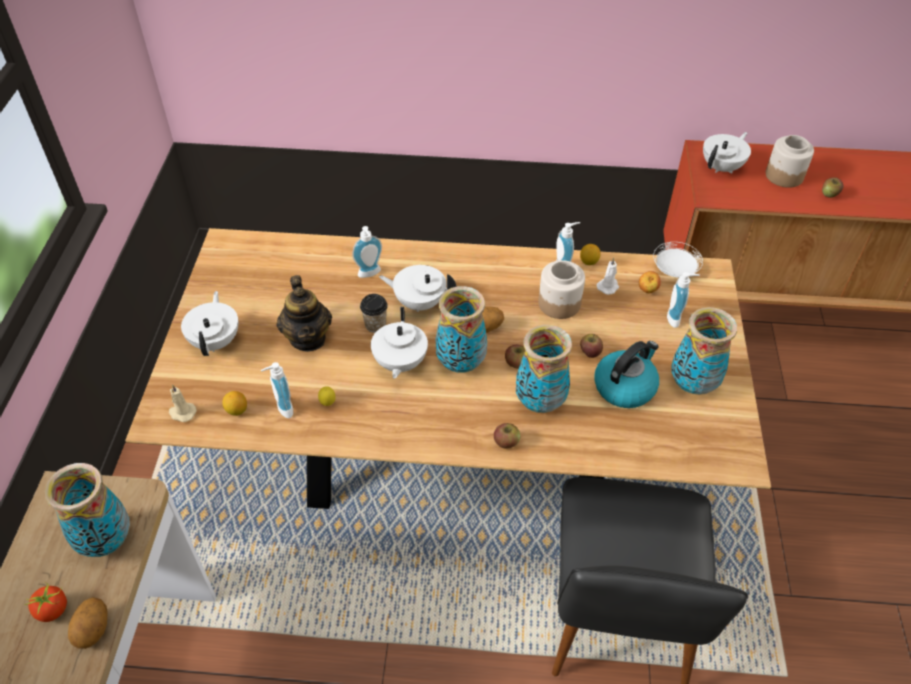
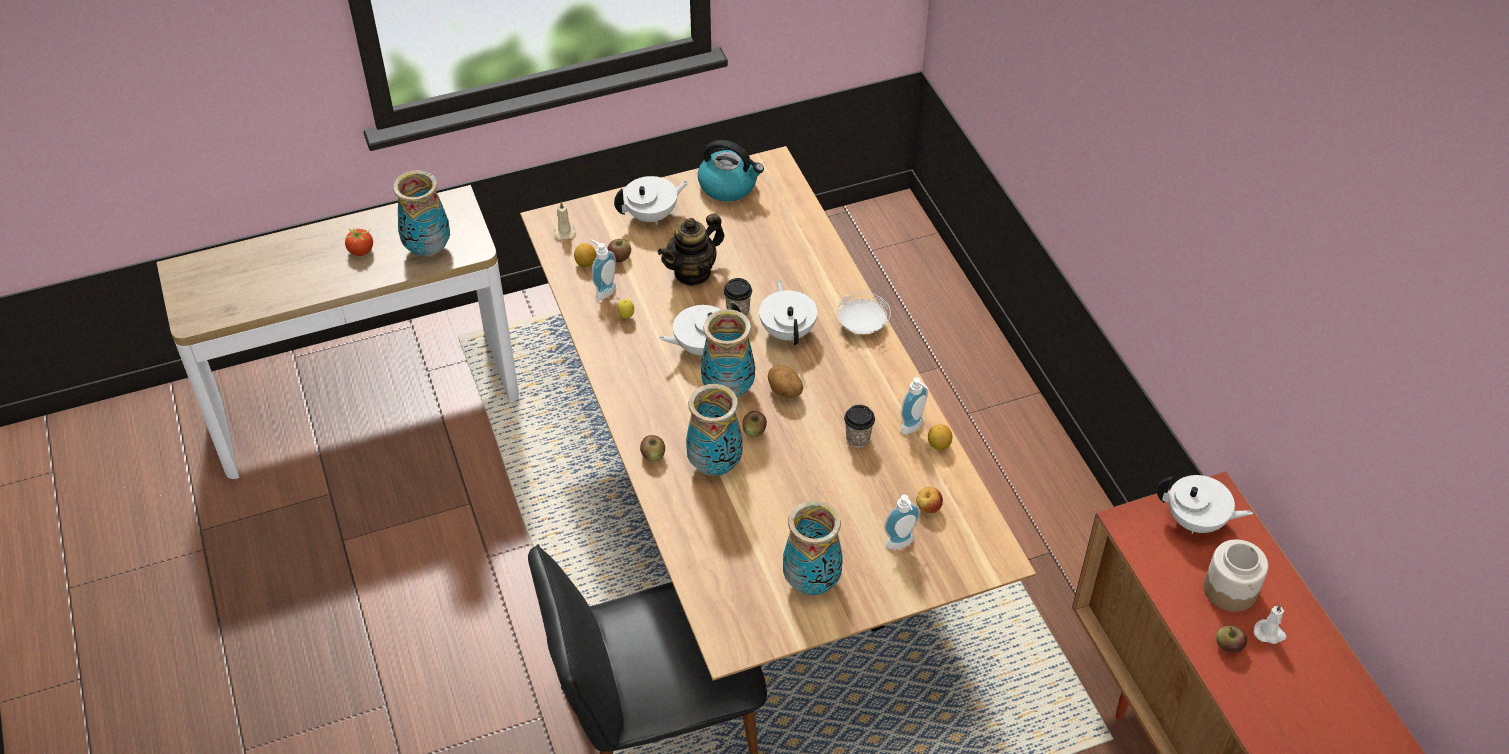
camera: 65 degrees right, 0 degrees up
potato [68,597,108,649] -> none
soap dispenser [352,226,382,278] -> none
jar [538,260,585,319] -> cup [844,405,875,448]
apple [580,334,603,358] -> apple moved to [607,239,631,262]
kettle [594,341,659,408] -> kettle moved to [698,140,764,201]
white candle [597,258,619,295] -> white candle moved to [1254,604,1287,644]
white plate [653,242,703,278] -> white plate moved to [835,292,891,334]

